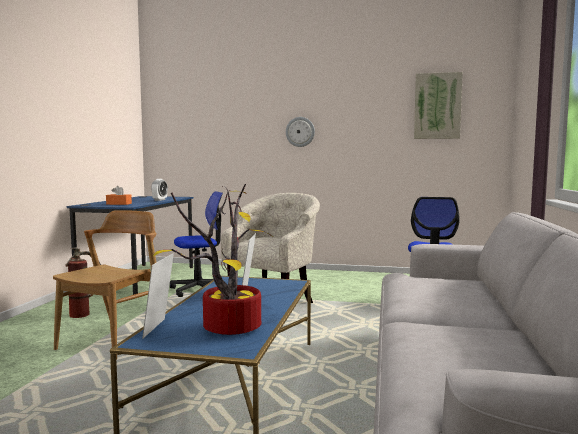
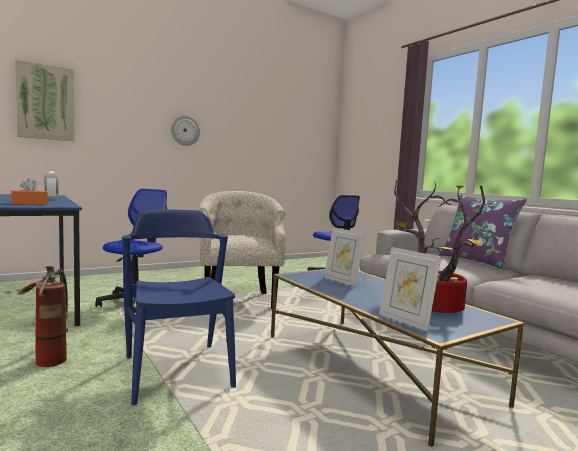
camera: 45 degrees left, 0 degrees up
brown chair [53,210,157,360] -> blue chair [122,210,236,406]
picture [414,72,463,139] -> picture moved to [15,59,75,141]
none -> purple pillow [439,195,527,270]

